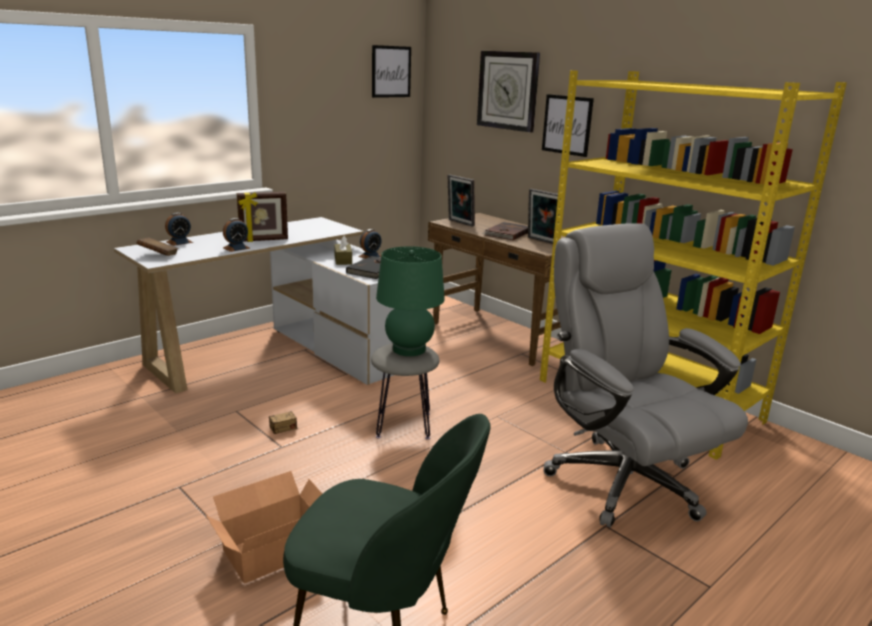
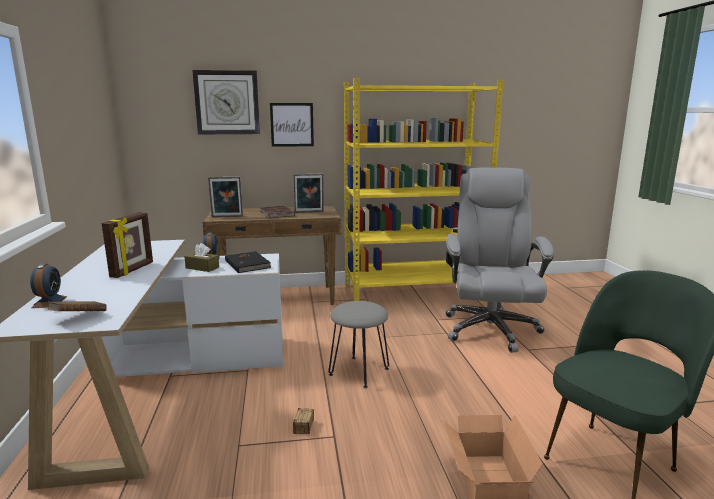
camera: 55 degrees left, 5 degrees down
alarm clock [223,218,250,252] -> none
picture [372,45,411,98] -> none
green table lamp [376,246,445,356] -> none
grey office chair [544,223,748,528] -> grey office chair turned 90 degrees clockwise [445,167,554,353]

